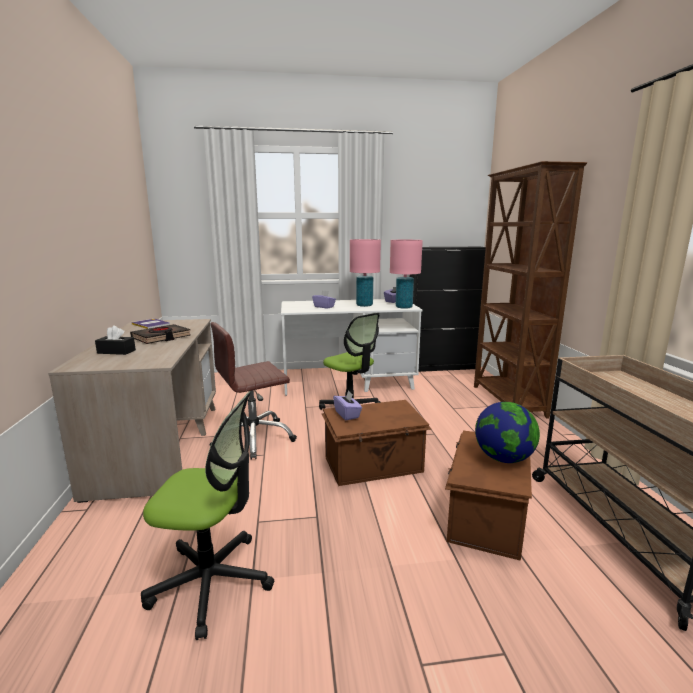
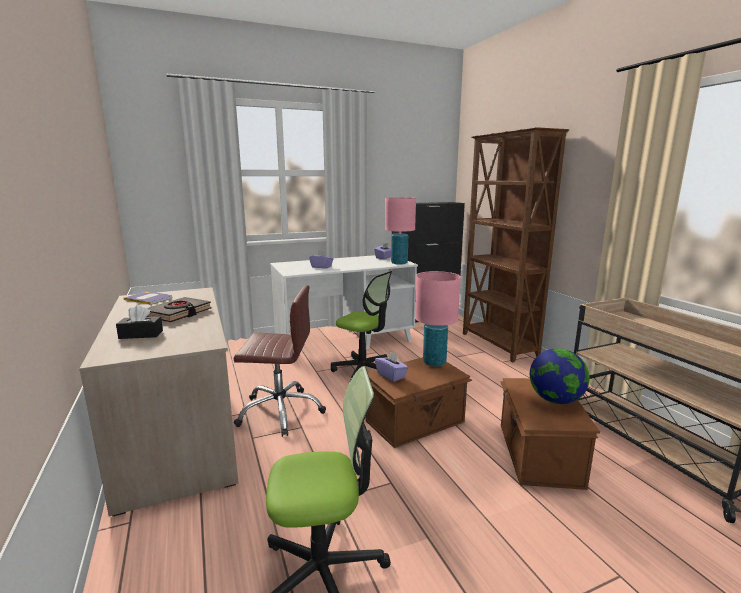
camera: 15 degrees left, 0 degrees up
brown office chair [209,322,297,460] -> brown office chair turned 135 degrees counterclockwise [234,285,326,437]
pink table lamp [350,239,381,307] -> pink table lamp moved to [415,271,461,367]

